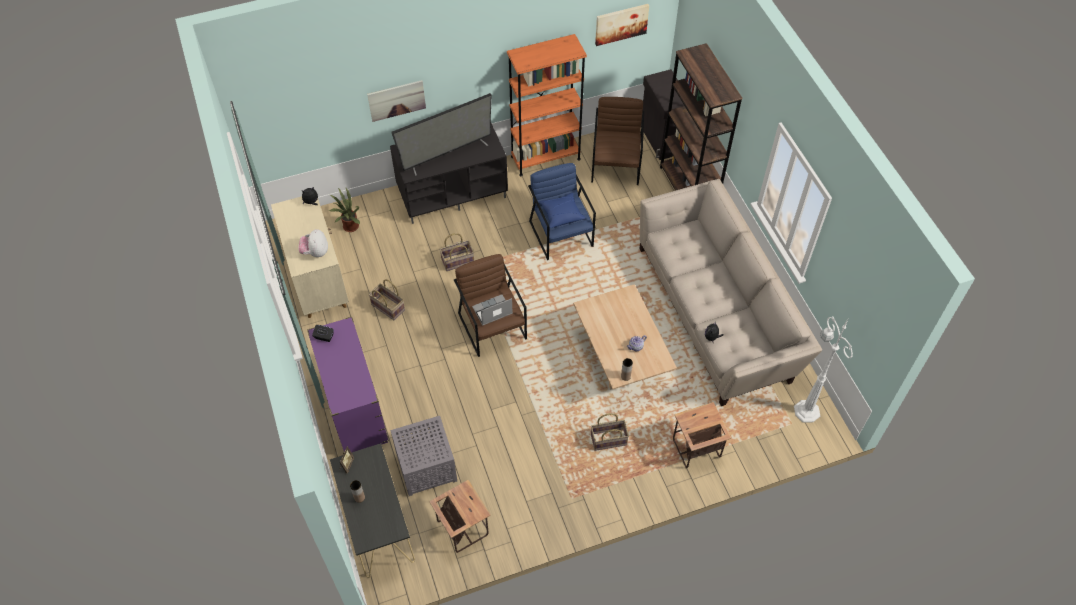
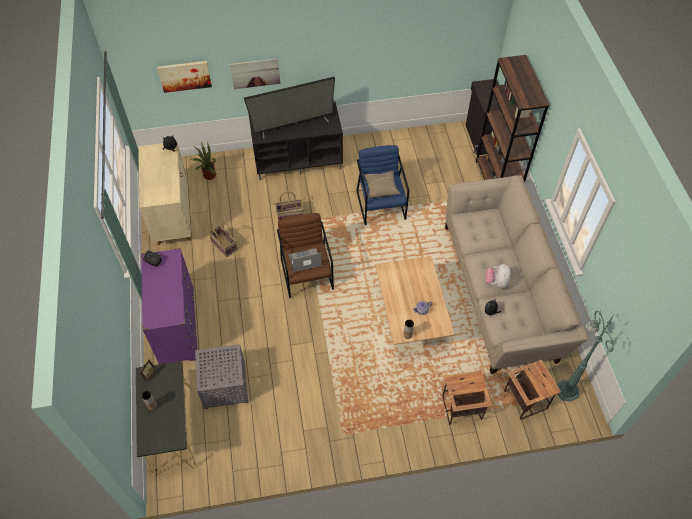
camera: 10 degrees right, 0 degrees up
plush toy [299,229,328,257] -> plush toy moved to [485,264,511,288]
side table [429,480,491,553] -> side table moved to [504,360,561,419]
orange bookcase [507,34,587,176] -> none
blue pillow [539,193,585,228] -> beige pillow [364,171,400,198]
brown armchair [591,97,644,185] -> none
basket [591,413,629,451] -> none
picture [595,4,649,46] -> picture moved to [157,61,212,93]
white floor lamp [794,317,853,423] -> green floor lamp [557,311,615,401]

